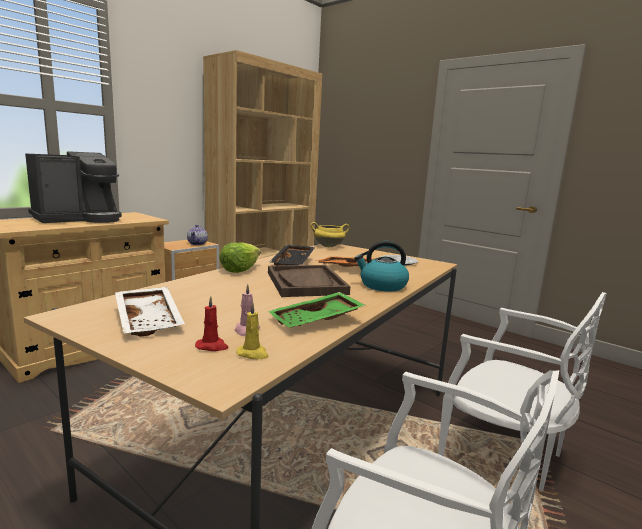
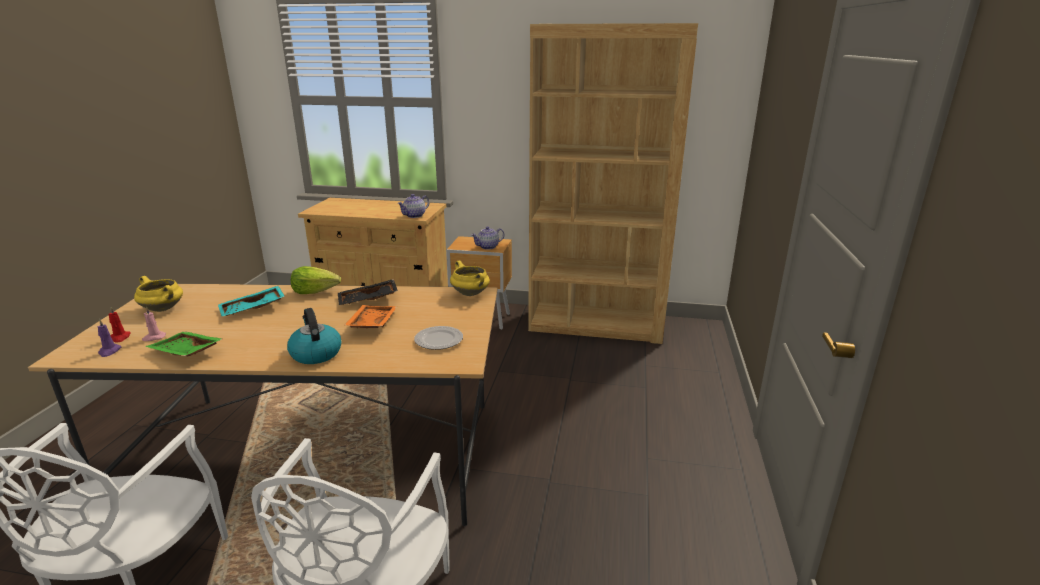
camera: 60 degrees right, 10 degrees up
coffee machine [25,151,122,223] -> none
white tray [115,287,185,337] -> yellow cooking pot [134,276,183,312]
yellow candle [236,302,269,359] -> purple candle [97,319,122,357]
brown tray [268,265,350,297] -> none
none -> turquoise tray [218,286,285,316]
none -> teapot [397,194,429,218]

